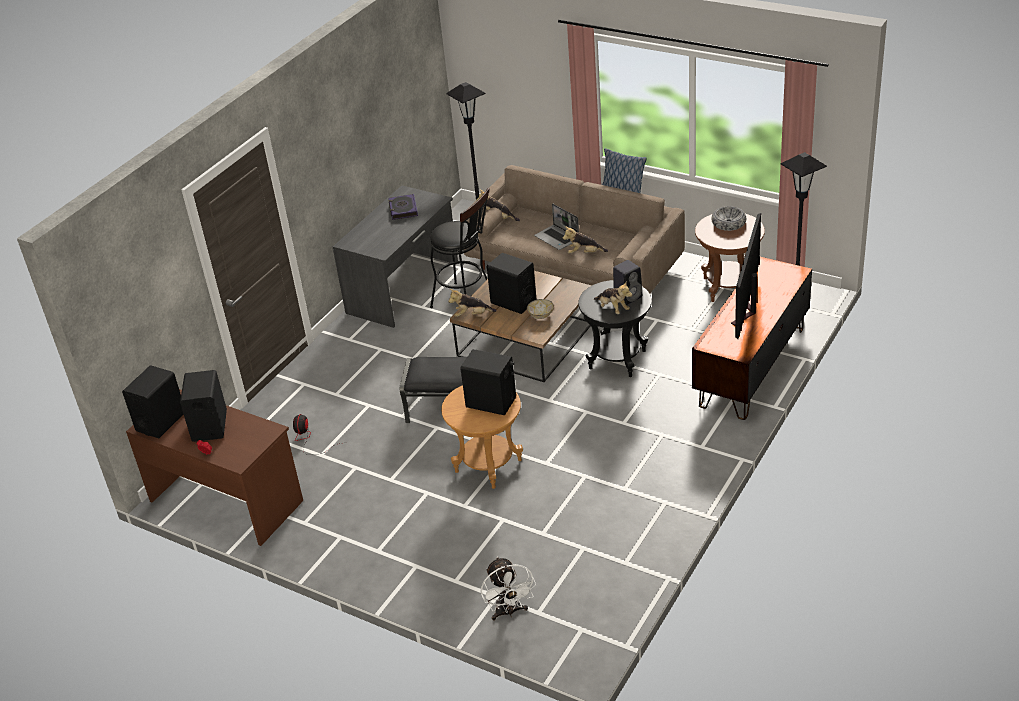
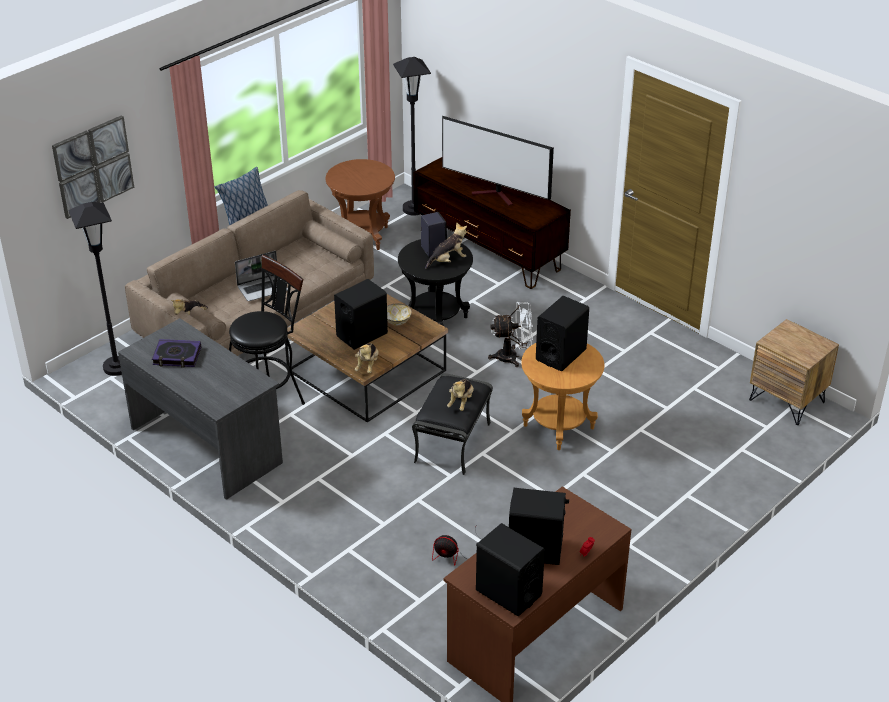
camera: 80 degrees left, 0 degrees up
white fan [481,557,536,621] -> white fan moved to [488,302,533,367]
plush toy [563,226,608,254] -> plush toy moved to [447,379,474,411]
bowl [711,206,746,231] -> none
none -> picture [52,115,134,219]
none -> brown nightstand [749,319,839,425]

